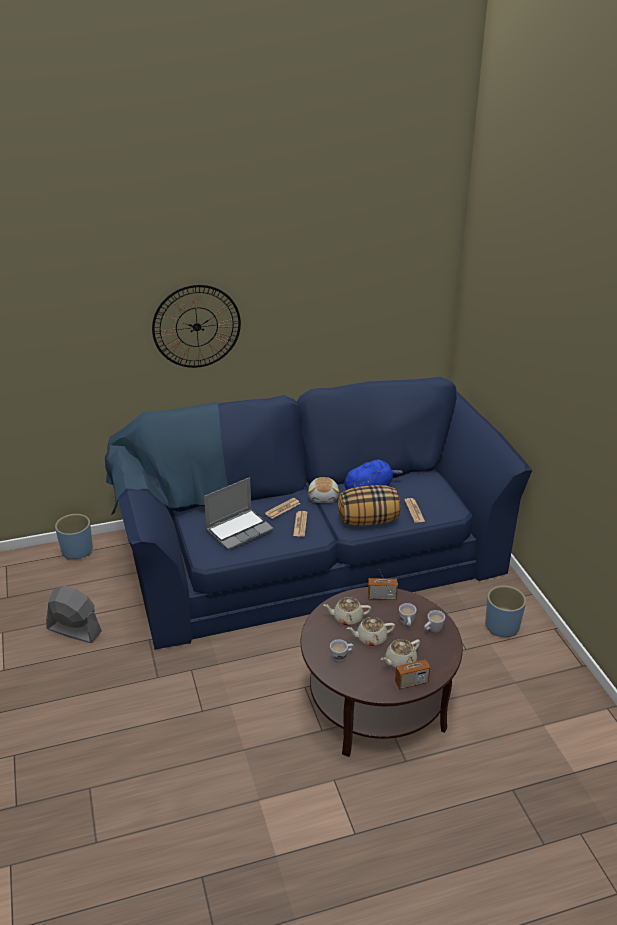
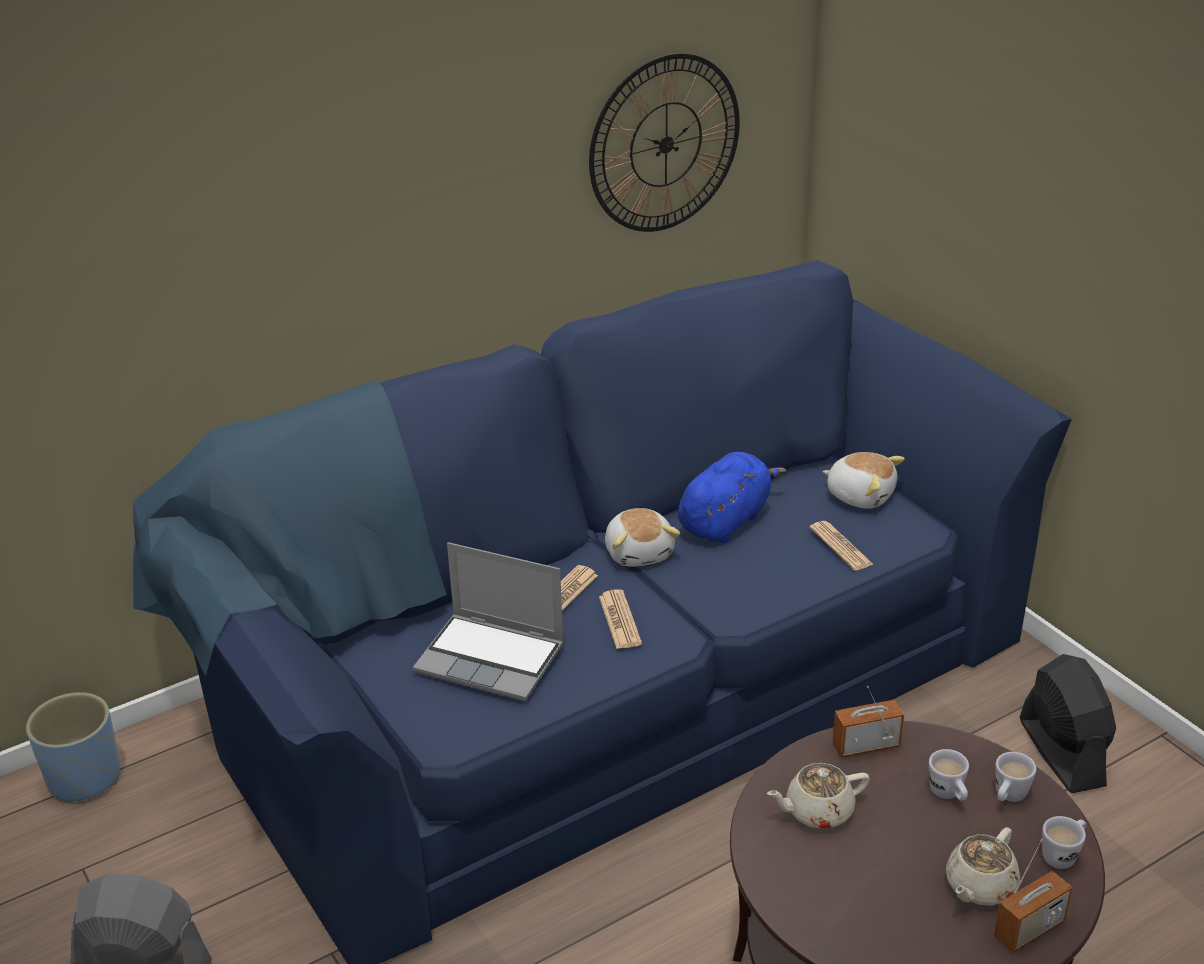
camera: 15 degrees left, 0 degrees up
wall clock [152,285,241,368] -> wall clock moved to [589,53,740,232]
laptop [204,477,273,550] -> laptop turned 75 degrees clockwise [413,542,564,701]
white mug [330,639,354,663] -> white mug moved to [1042,816,1086,869]
pillow [338,485,400,526] -> none
beige teapot [347,617,395,646] -> none
blue planter [485,586,526,637] -> black fan [1020,654,1116,793]
none -> plush toy [822,452,905,509]

